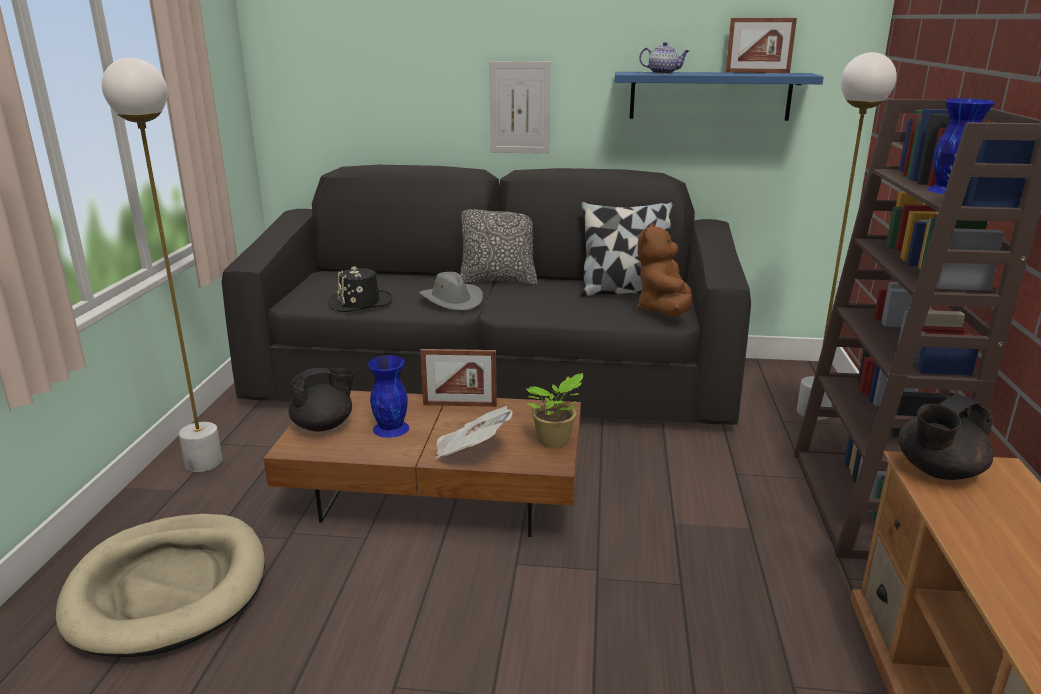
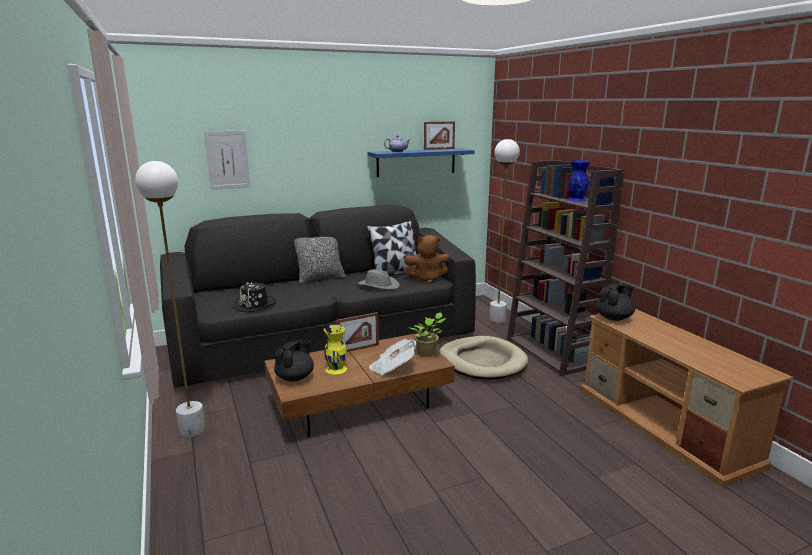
camera: 30 degrees left, 5 degrees down
beige dog bed [56,514,265,657] -> beige dog bed moved to [440,336,528,380]
blue vase [368,355,409,438] -> yellow vase [324,325,347,374]
grey hat [419,272,483,311] -> grey hat moved to [358,269,400,290]
picture [489,61,550,154] -> picture moved to [204,131,250,190]
brown plush toy [637,223,692,316] -> brown plush toy turned 75 degrees counterclockwise [404,235,449,284]
black teapot [898,392,994,480] -> black teapot turned 150 degrees counterclockwise [596,284,635,321]

